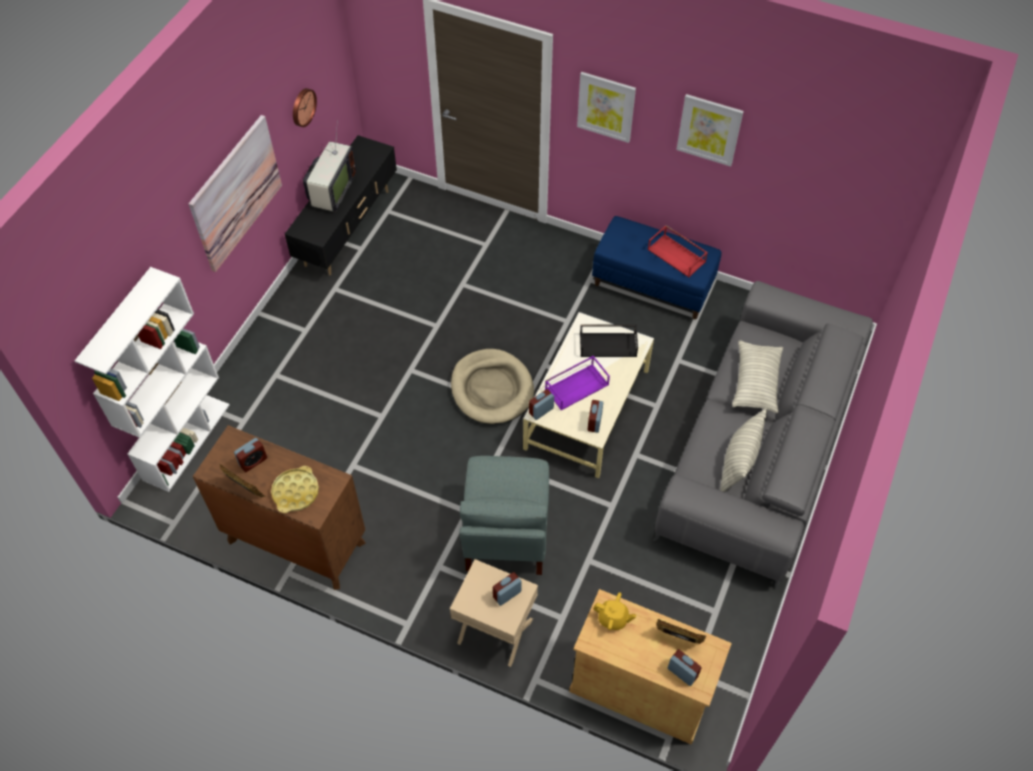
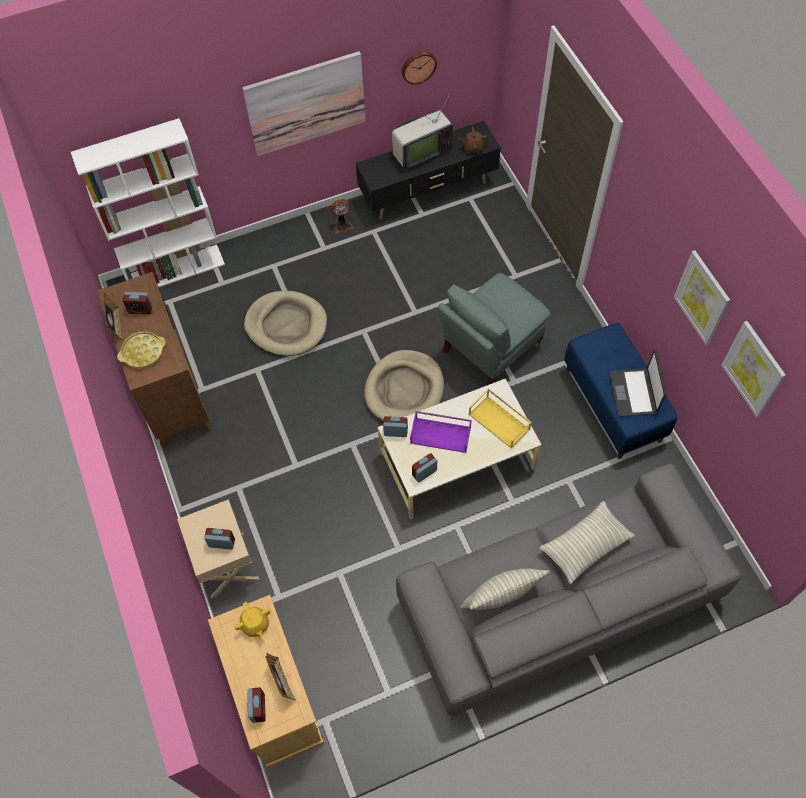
camera: 45 degrees right, 5 degrees up
grey armchair [460,456,549,575] -> grey armchair moved to [438,273,550,385]
picture [577,72,636,143] -> picture moved to [721,321,786,417]
black tray [580,325,638,357] -> yellow tray [469,389,532,449]
red tray [648,225,708,277] -> laptop [610,350,666,416]
none -> beige dog bed [244,291,327,356]
none -> fan [331,199,354,234]
none -> brown teapot [459,127,489,153]

